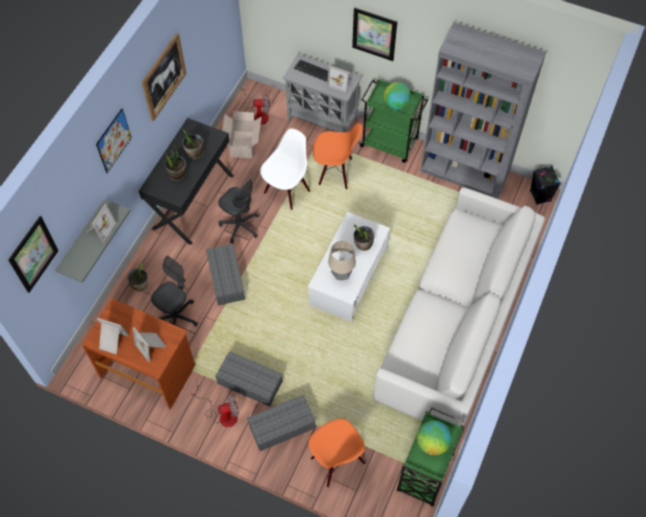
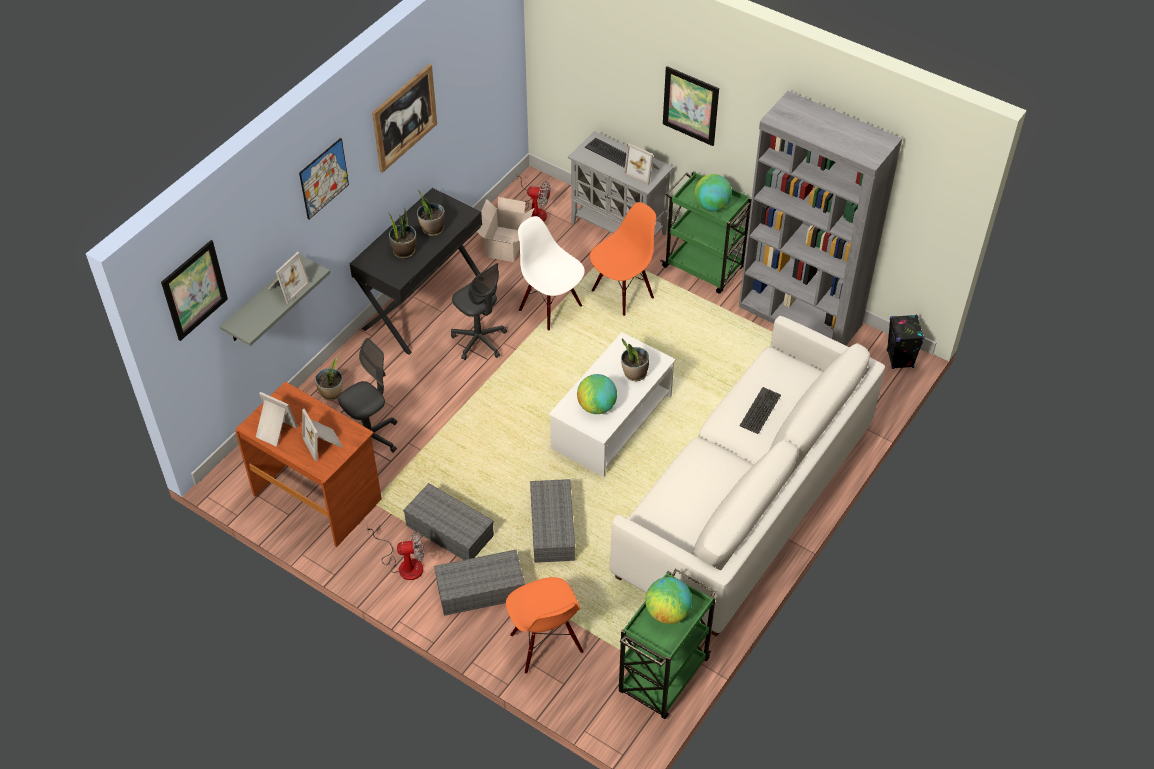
camera: 10 degrees right, 10 degrees down
grey storage box [206,244,245,306] -> grey storage box moved to [530,479,575,563]
white chair [260,128,310,210] -> white chair turned 90 degrees counterclockwise [518,216,585,331]
orange chair [313,123,362,189] -> orange chair turned 60 degrees counterclockwise [590,202,656,316]
table lamp [328,241,356,280] -> globe [577,374,617,414]
none -> keyboard [740,387,781,434]

